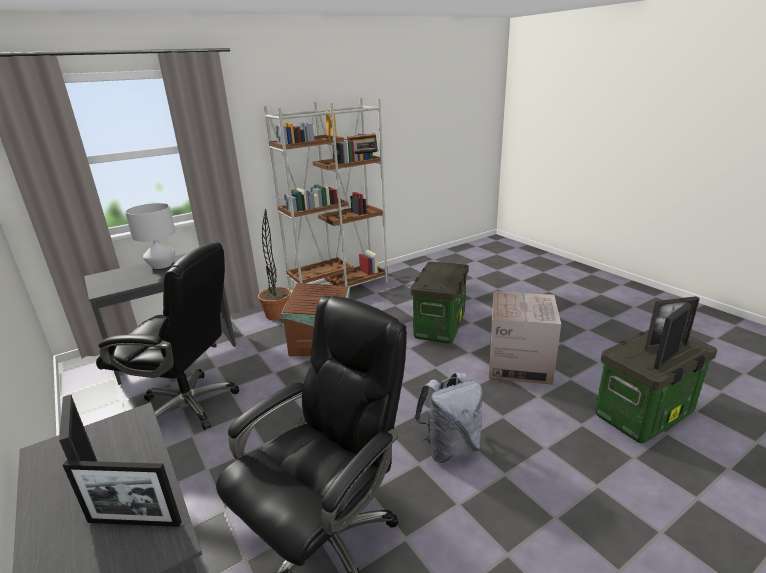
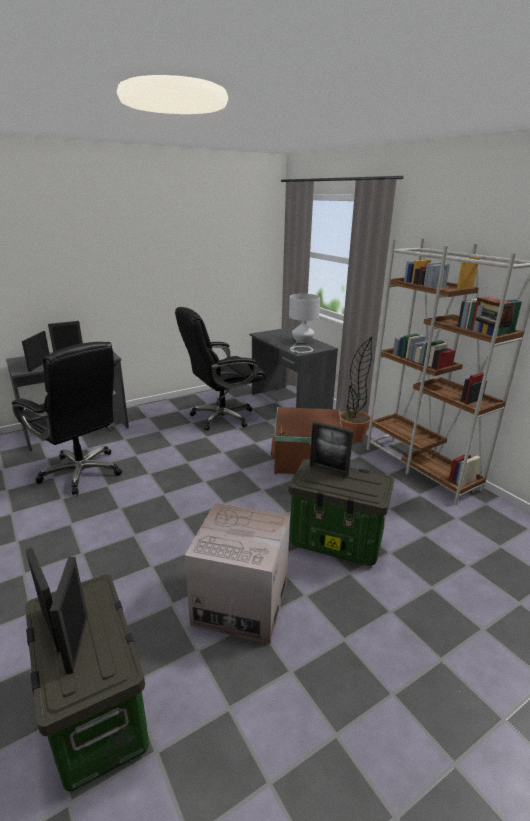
camera: 90 degrees right, 0 degrees up
black office chair [96,242,240,430] -> black office chair turned 45 degrees clockwise [175,307,266,431]
grey backpack [414,373,483,463] -> none
none -> picture frame [310,421,353,477]

